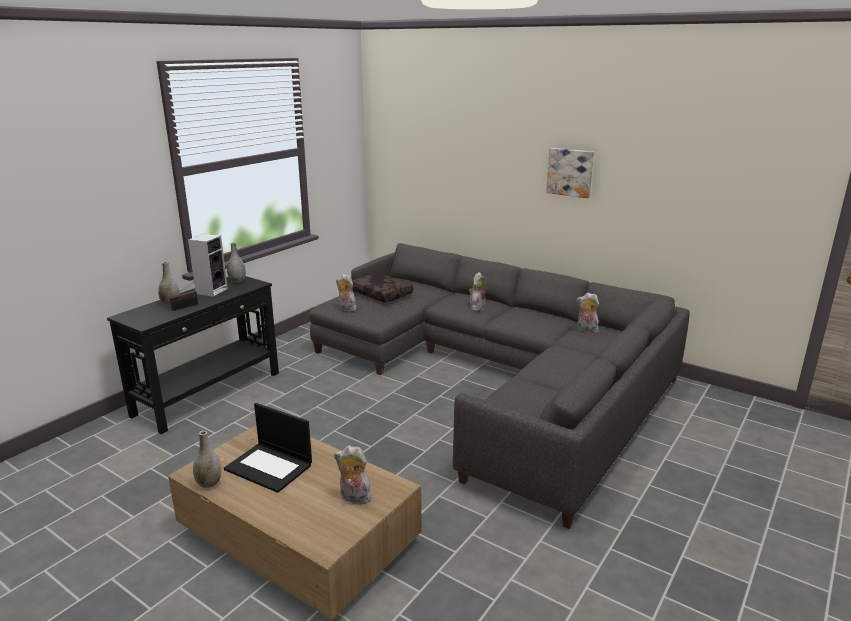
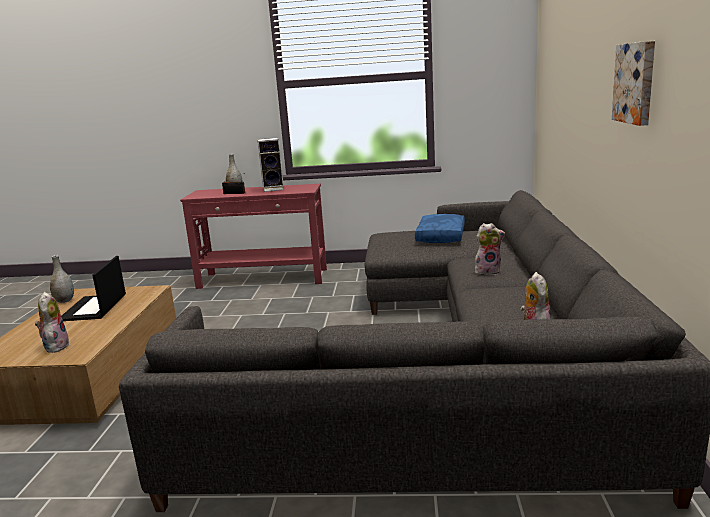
camera: 60 degrees right, 5 degrees down
black console table [107,276,279,434] -> red console table [180,184,327,289]
grey vase [227,242,246,283] -> none
plush toy [336,274,356,312] -> none
brown pillow [352,273,413,303] -> blue pillow [415,214,465,243]

